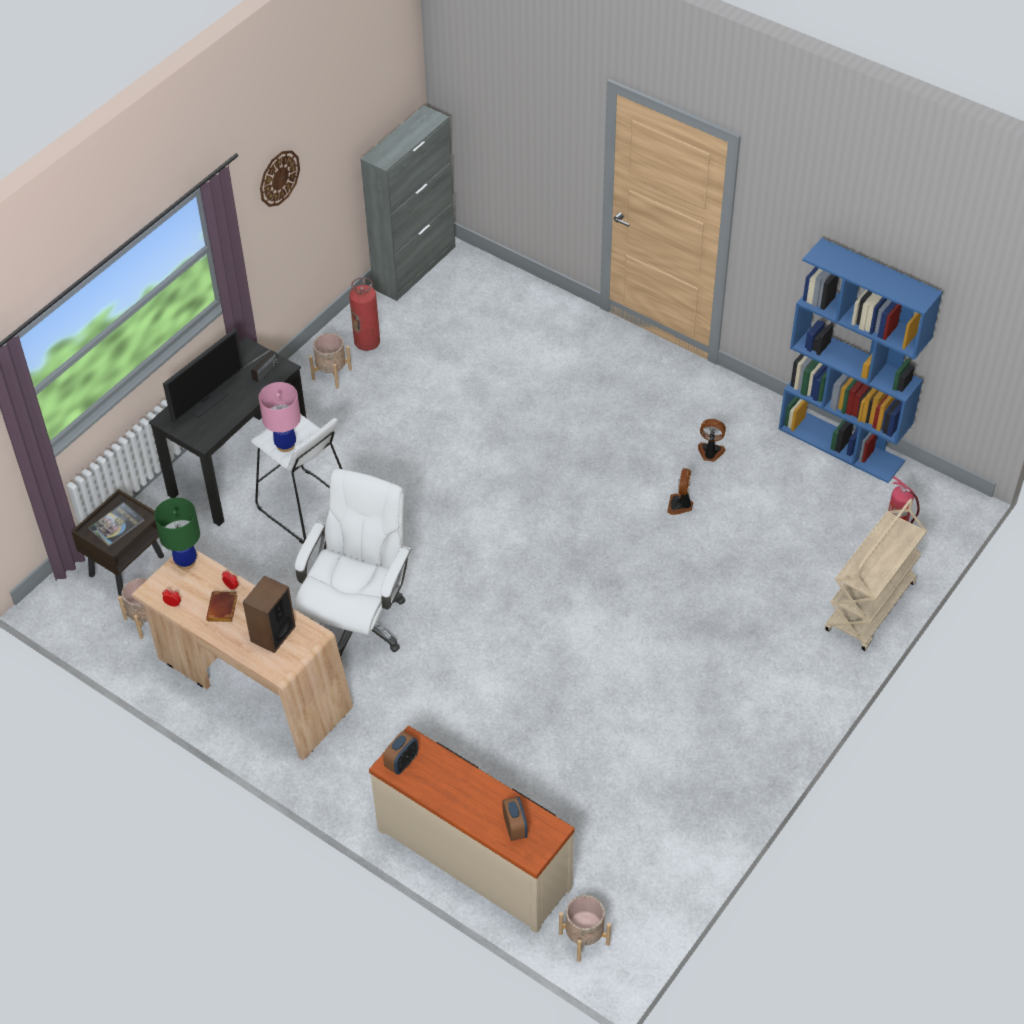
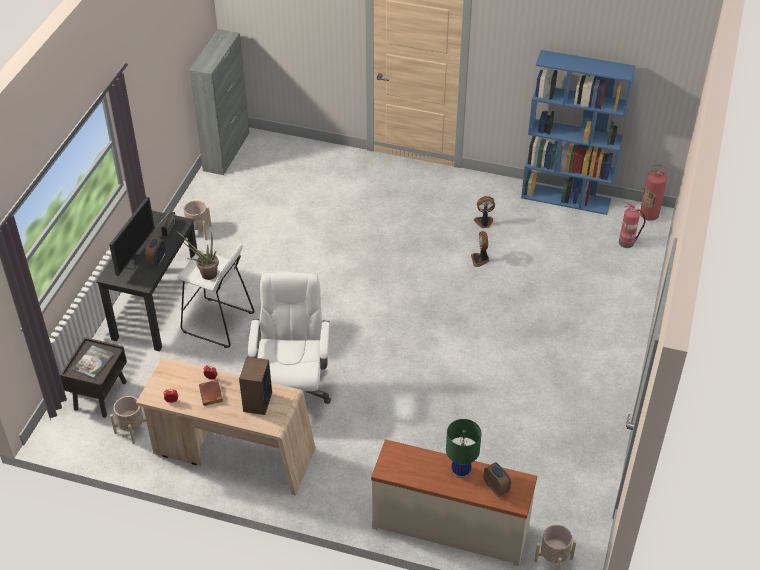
camera: 20 degrees left, 5 degrees down
green table lamp [154,498,200,569] -> green table lamp moved to [446,419,482,478]
pink table lamp [259,382,301,452] -> potted plant [176,231,219,280]
wall clock [260,150,300,207] -> none
fire extinguisher [349,277,380,351] -> fire extinguisher moved to [640,165,667,221]
alarm clock [383,731,418,775] -> alarm clock moved to [145,238,166,266]
beige cart [825,498,927,651] -> none

